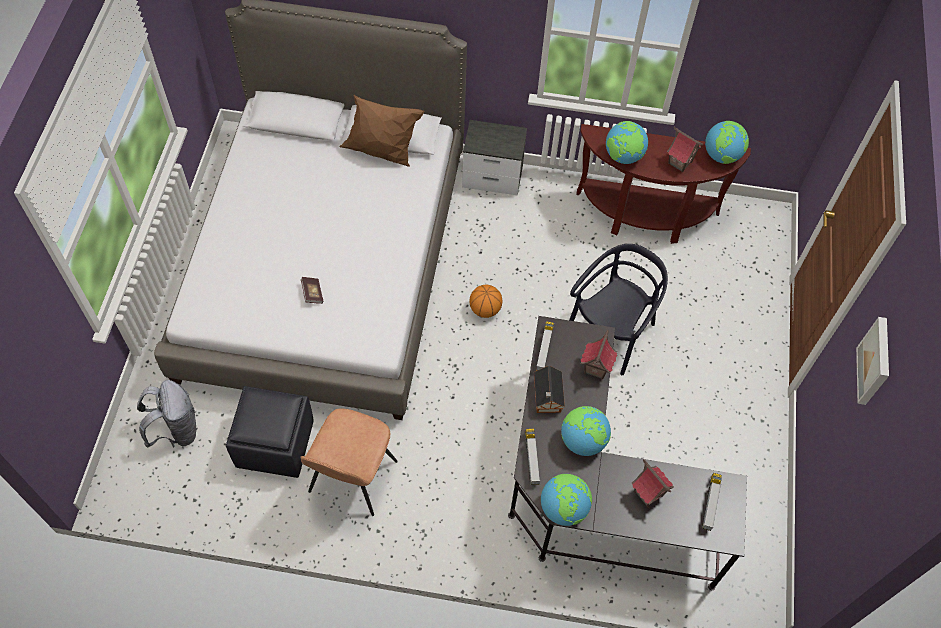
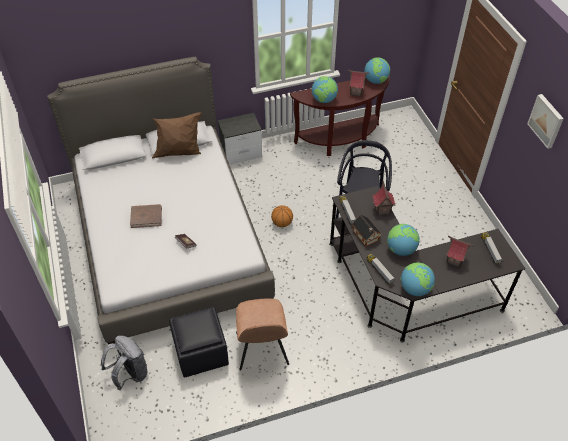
camera: 25 degrees left, 10 degrees down
none -> brown book [130,204,162,228]

